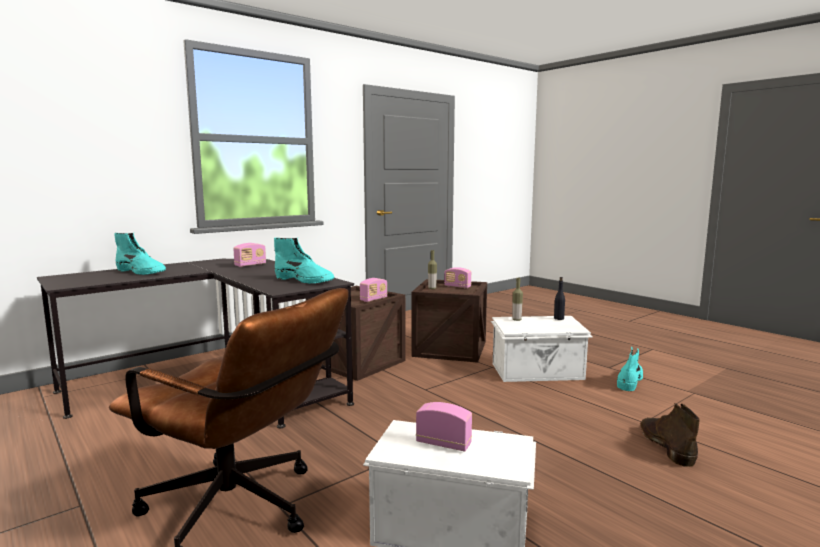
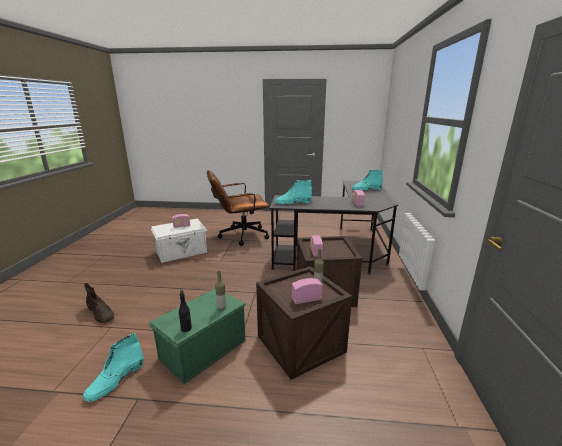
camera: 135 degrees right, 10 degrees up
white storage box [491,316,593,382] -> green storage box [148,289,246,384]
turquoise boot [617,346,643,391] -> turquoise boot turned 45 degrees clockwise [83,333,144,402]

